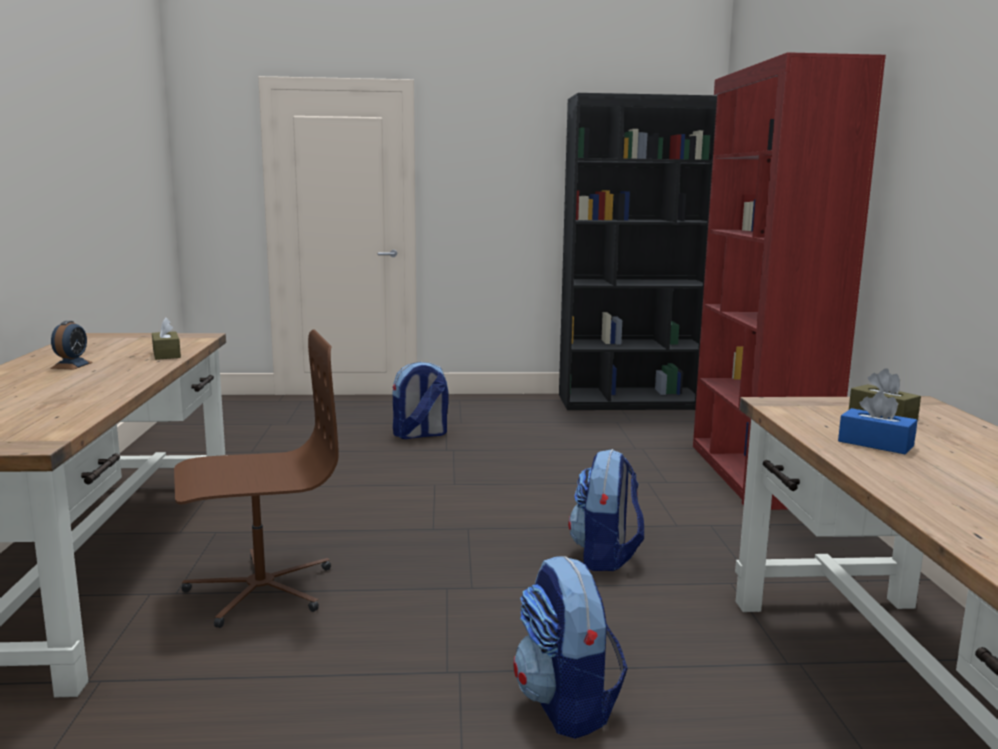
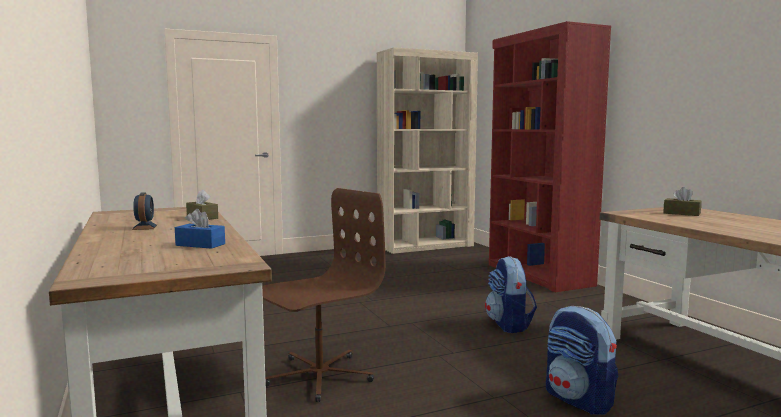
camera: 20 degrees left, 5 degrees down
backpack [392,362,448,439] -> none
black bookcase [559,93,717,410] -> beige bookcase [377,47,478,254]
blue tissue box [838,391,917,454] -> blue tissue box moved to [175,209,225,249]

